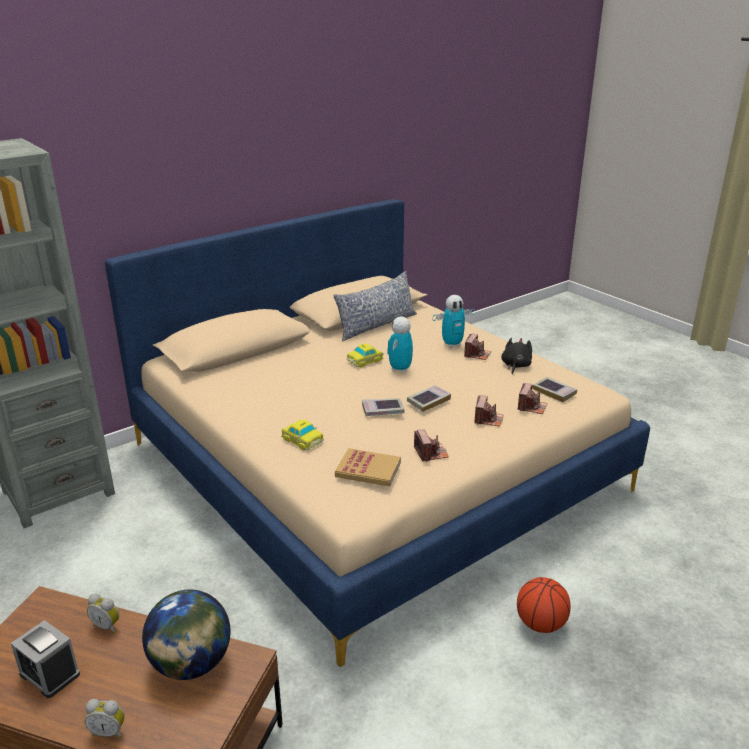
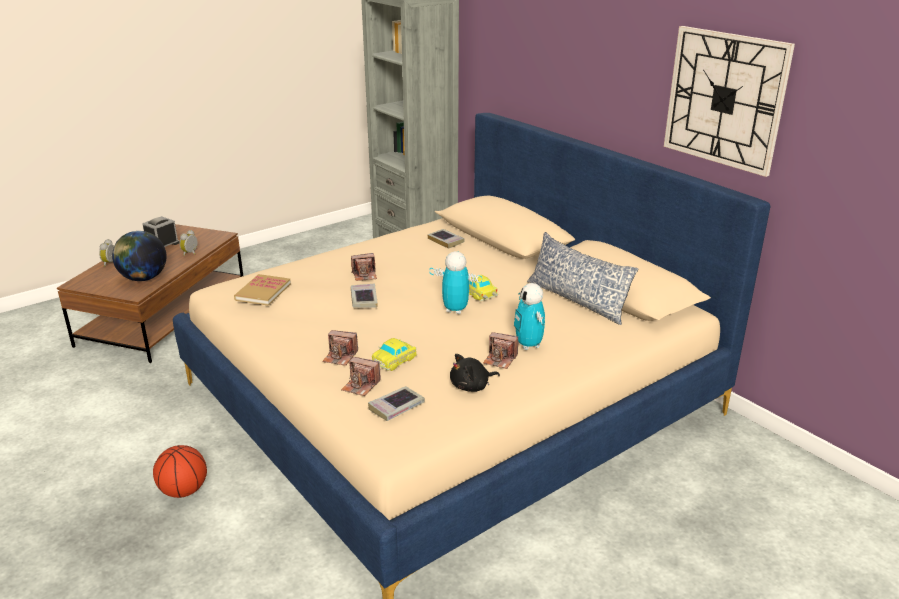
camera: 90 degrees right, 0 degrees up
toy car [281,419,324,451] -> toy car moved to [371,338,417,371]
book [407,385,451,412] -> book moved to [428,229,465,249]
camera [414,429,449,462] -> camera moved to [351,253,377,281]
black plush toy [501,338,532,374] -> black plush toy turned 135 degrees clockwise [450,354,500,392]
none -> wall clock [664,26,795,177]

